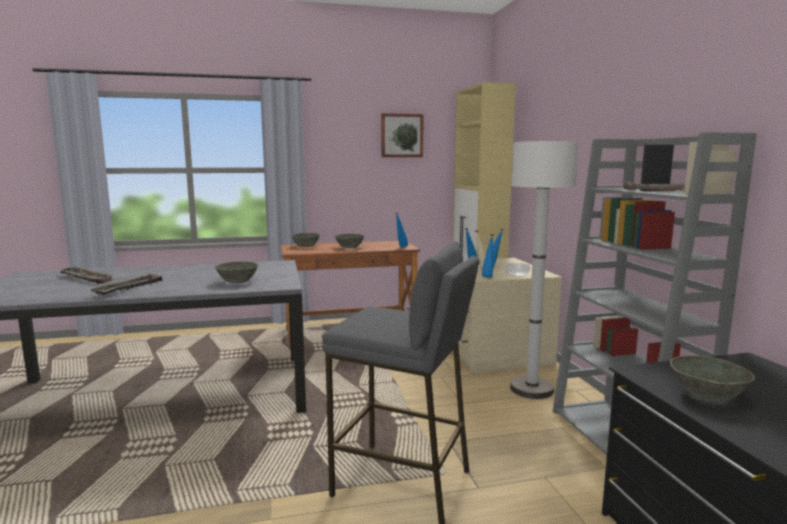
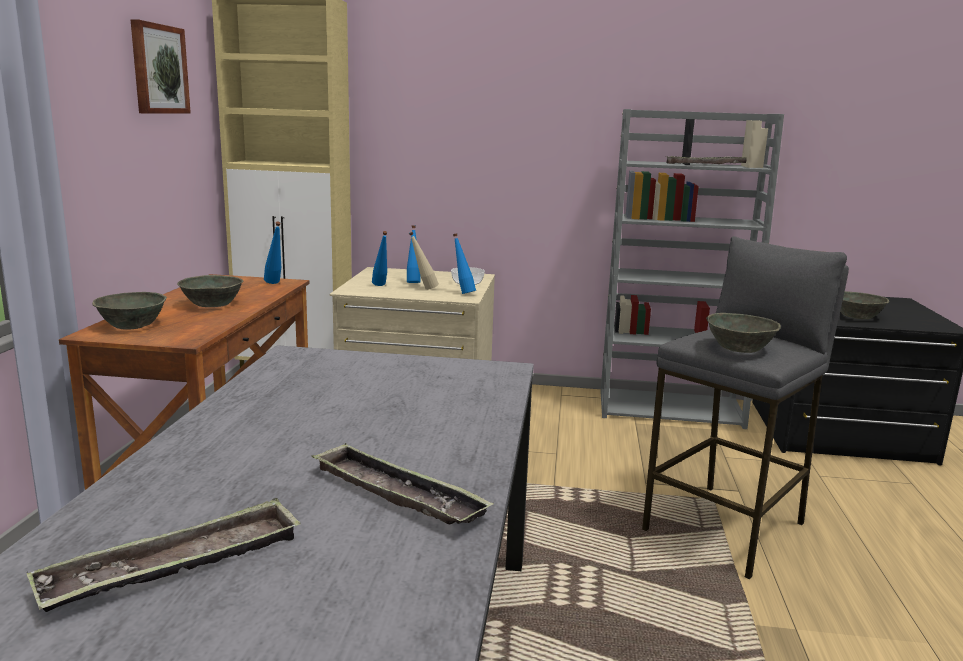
camera: 70 degrees left, 5 degrees up
grey bowl [214,261,259,283] -> grey bowl moved to [706,313,781,353]
white floor lamp [510,141,578,399] -> none

